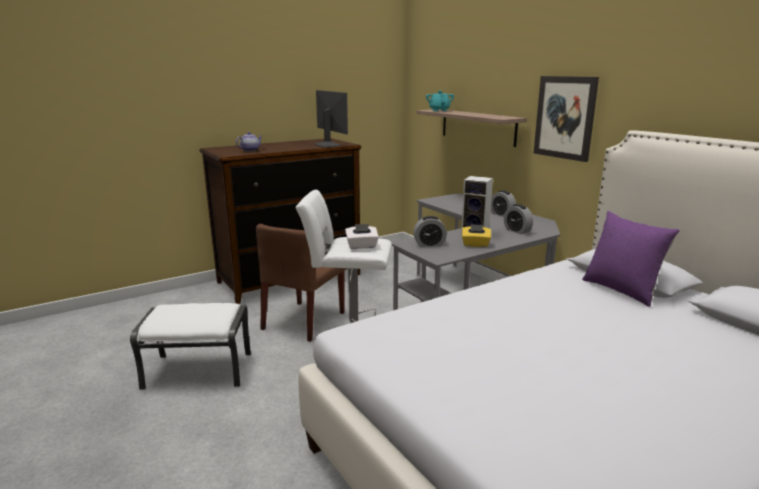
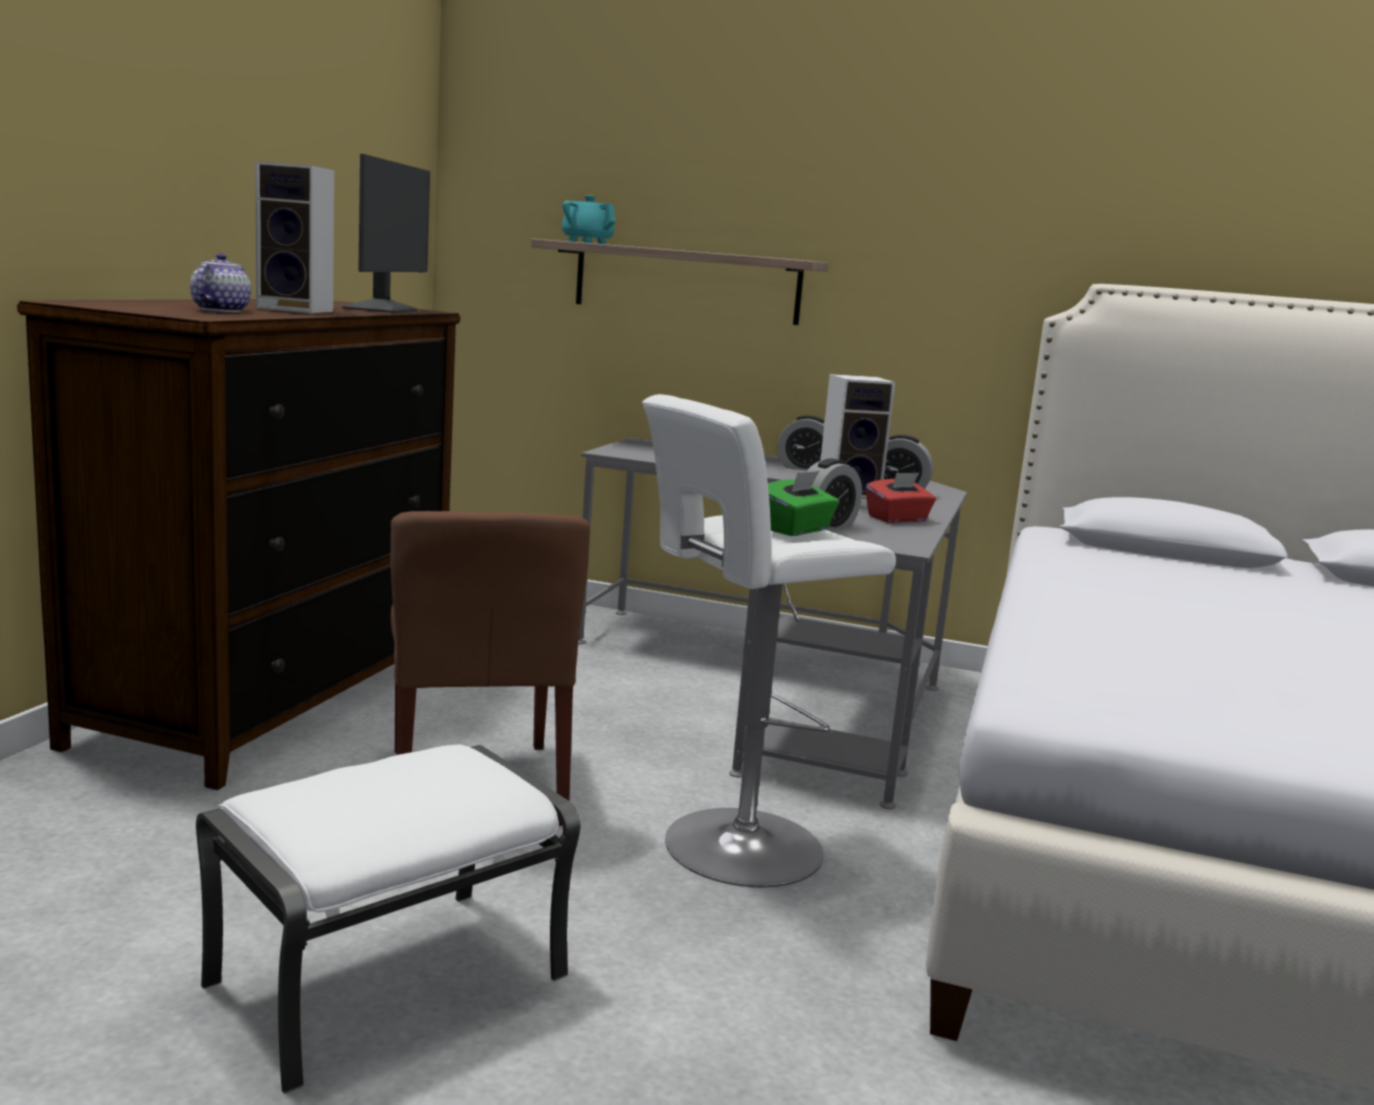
camera: 40 degrees left, 5 degrees down
monitor [314,90,348,147] -> monitor turned 75 degrees clockwise [342,154,430,313]
white tissue box [345,224,379,249] -> green tissue box [768,471,840,536]
yellow tissue box [462,224,491,247] -> red tissue box [865,472,936,523]
picture [534,76,599,162] -> none
purple pillow [582,211,680,307] -> none
none -> speaker [255,161,334,313]

